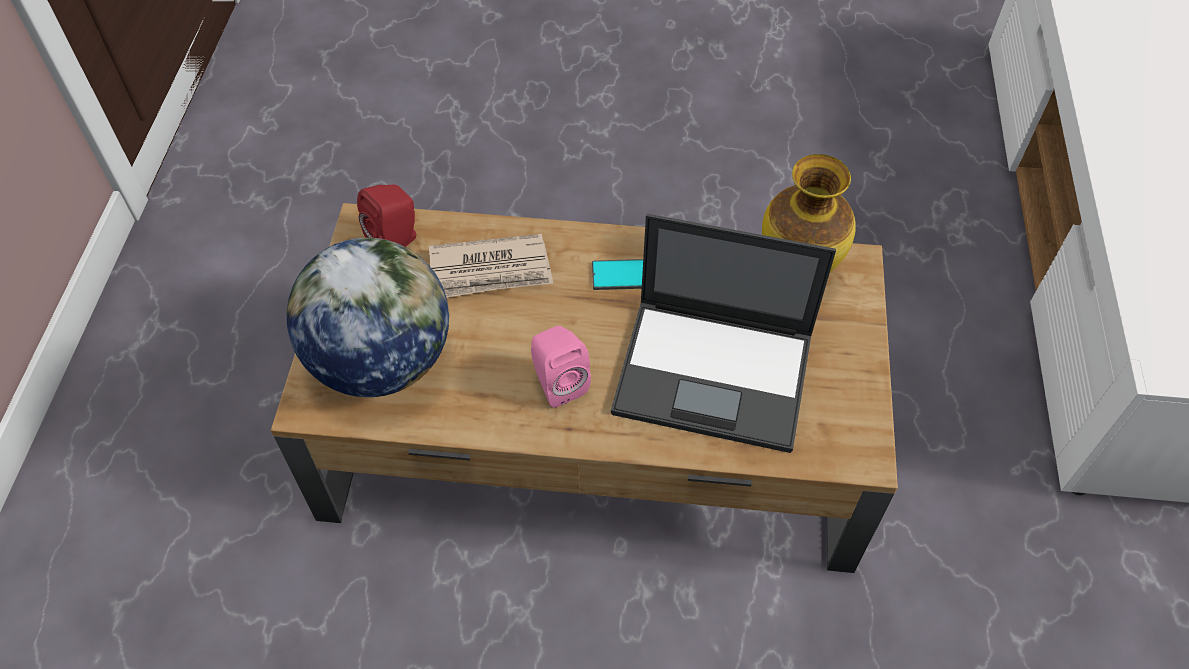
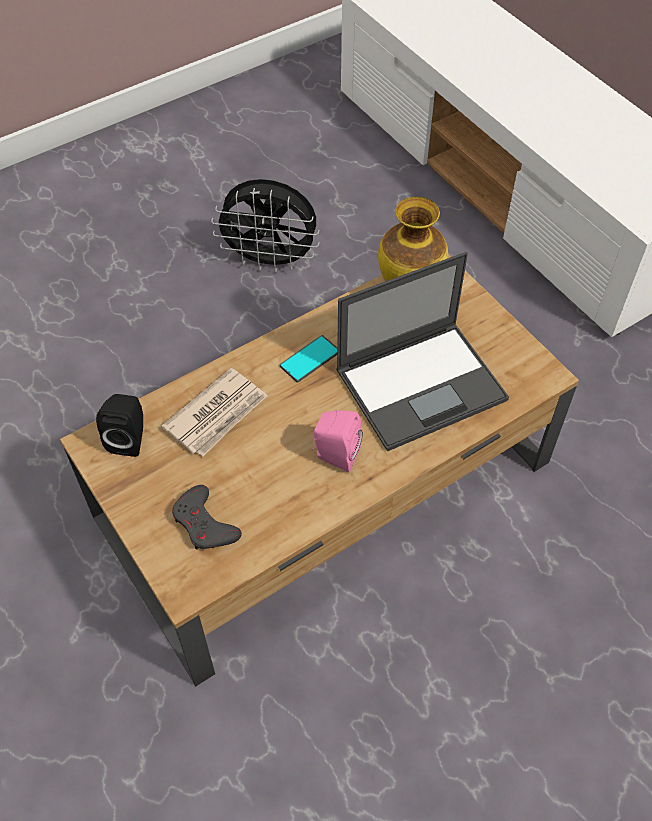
camera: 40 degrees left, 0 degrees up
globe [287,237,449,397] -> grey game controller [172,485,242,550]
red speaker [357,185,416,247] -> black speaker [96,394,143,457]
none -> black fan [211,179,320,273]

